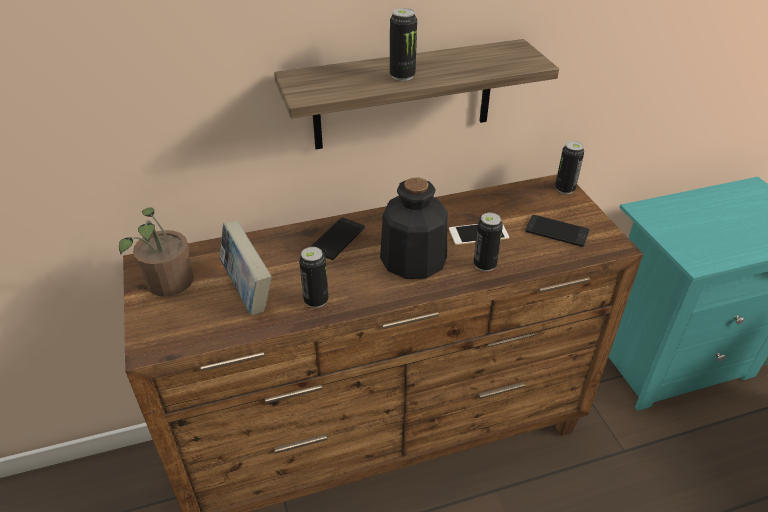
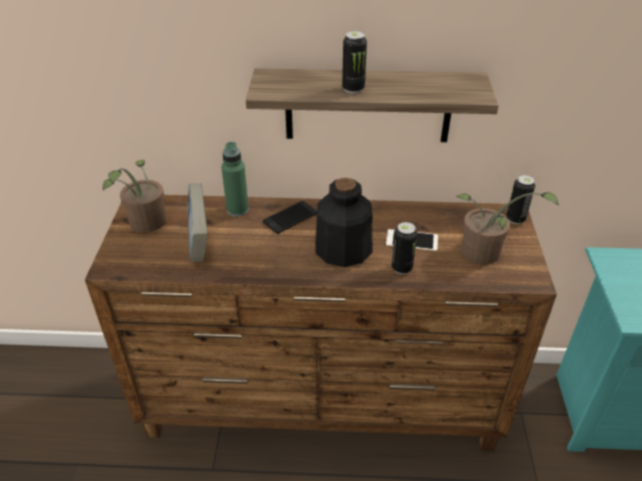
camera: 20 degrees right, 0 degrees up
can [299,247,329,308] -> none
phone [525,215,589,247] -> potted plant [457,192,559,264]
none -> green bottle [221,142,249,216]

